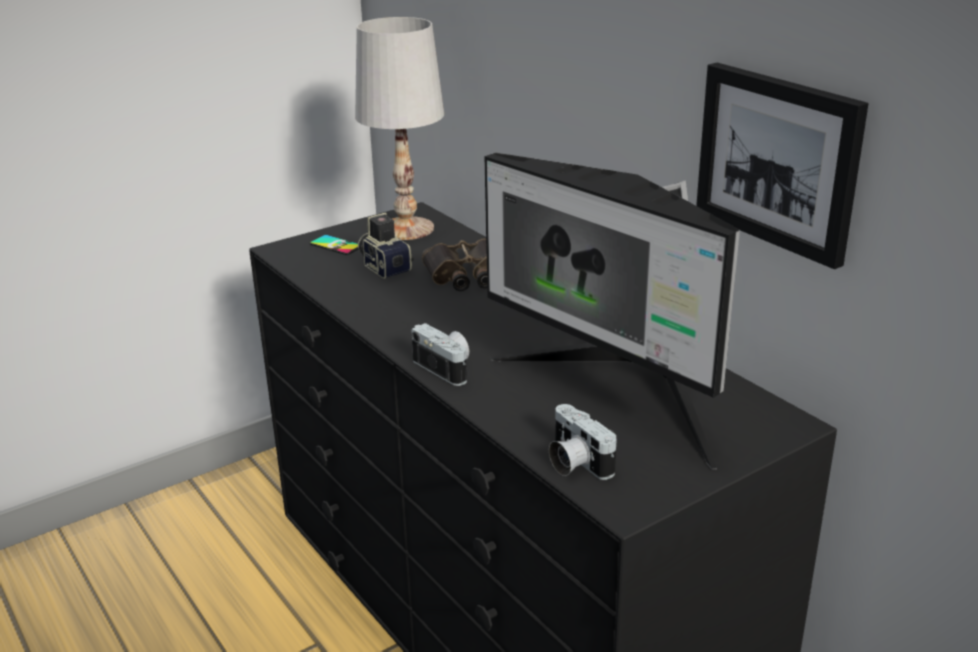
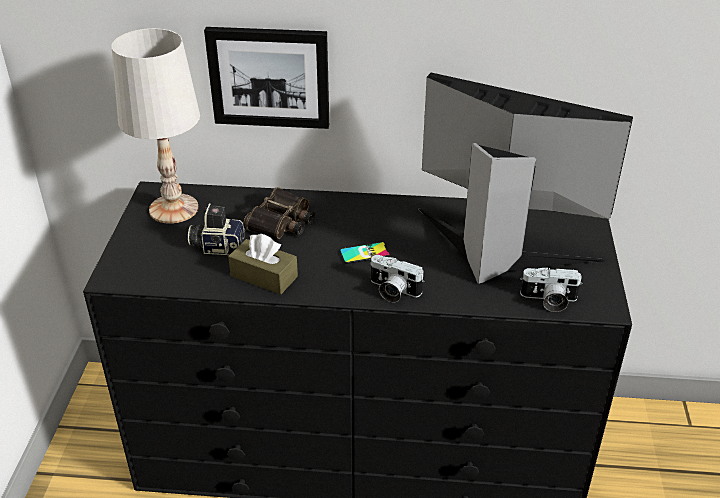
camera: 50 degrees left, 10 degrees up
phone [309,235,358,255] -> phone moved to [339,242,390,264]
camera [411,323,469,386] -> camera turned 150 degrees counterclockwise [370,255,424,302]
monitor [485,153,740,470] -> monitor turned 150 degrees counterclockwise [418,73,633,284]
picture [696,63,869,269] -> picture moved to [204,27,329,129]
none -> brown tissue box [228,234,298,294]

